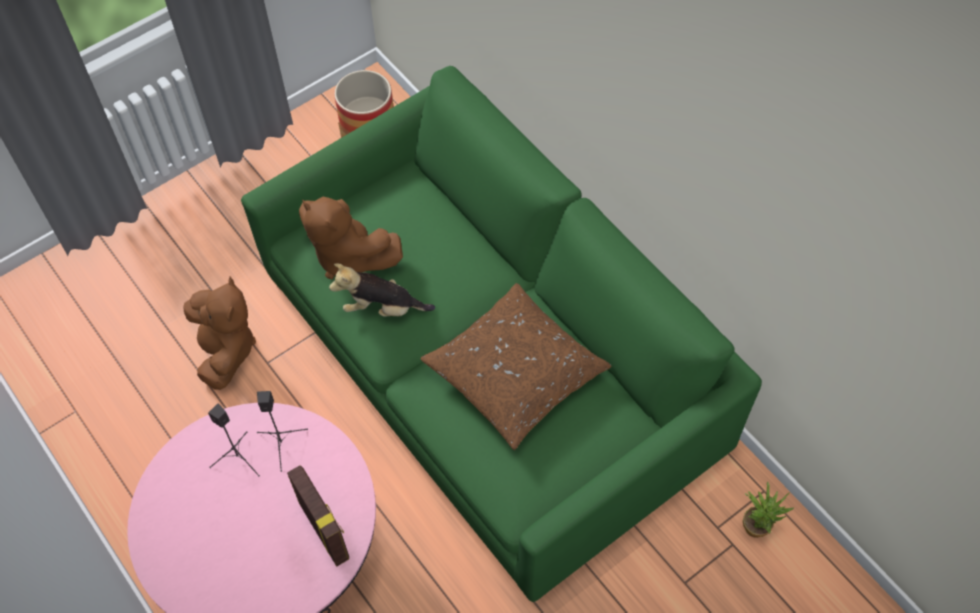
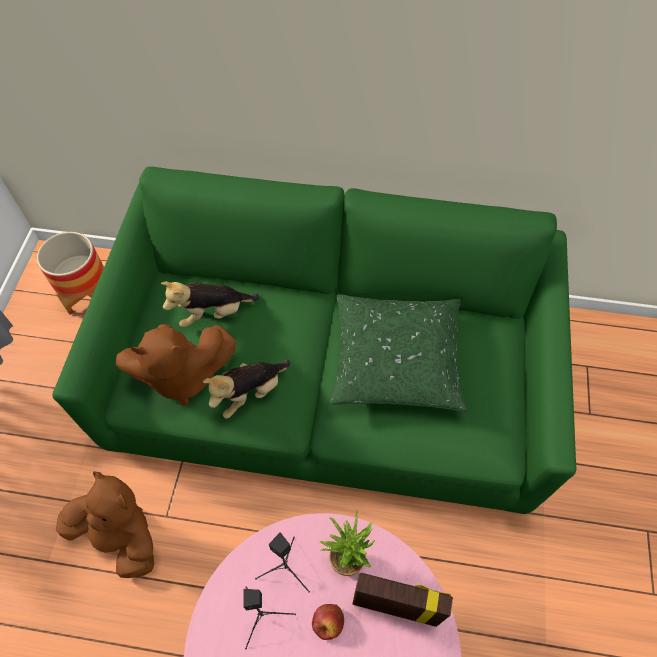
camera: 45 degrees left, 0 degrees up
brown pillow [421,283,612,450] -> green pillow [329,294,468,412]
potted plant [743,482,794,538] -> potted plant moved to [320,511,375,576]
none -> plush toy [161,281,260,327]
none -> apple [312,604,344,640]

